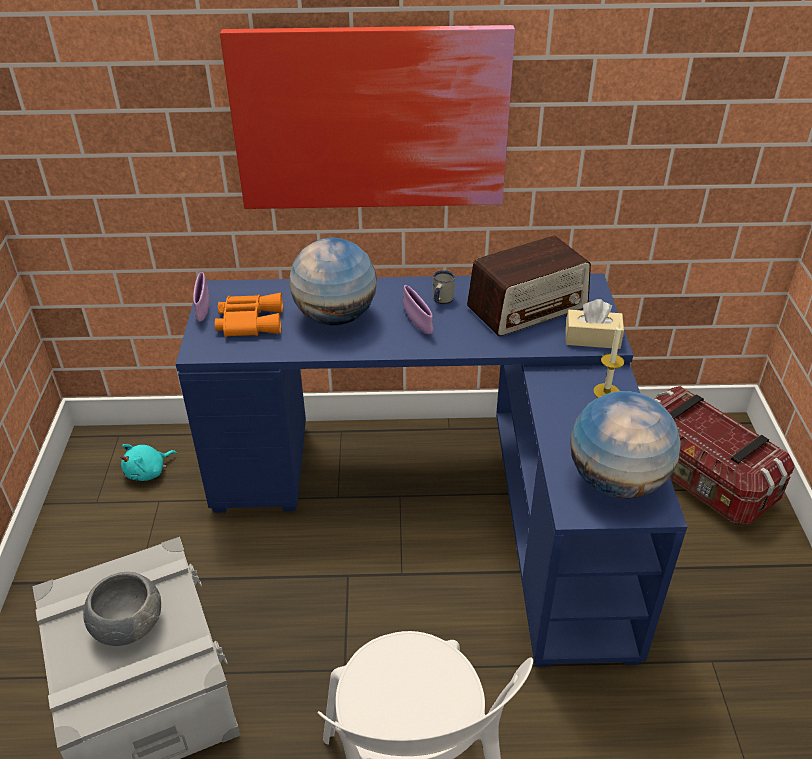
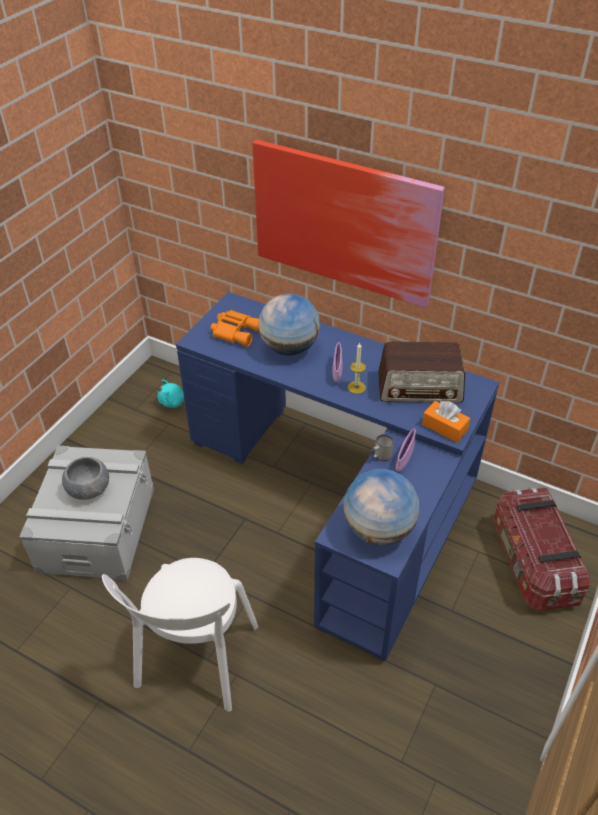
camera: 30 degrees right, 5 degrees up
purple bowl [193,272,210,322] -> purple bowl moved to [396,429,416,472]
white mug [433,270,455,304] -> white mug moved to [371,434,394,461]
beige tissue box [566,299,624,349] -> orange tissue box [422,401,471,443]
candle [593,324,624,398] -> candle moved to [348,342,366,394]

